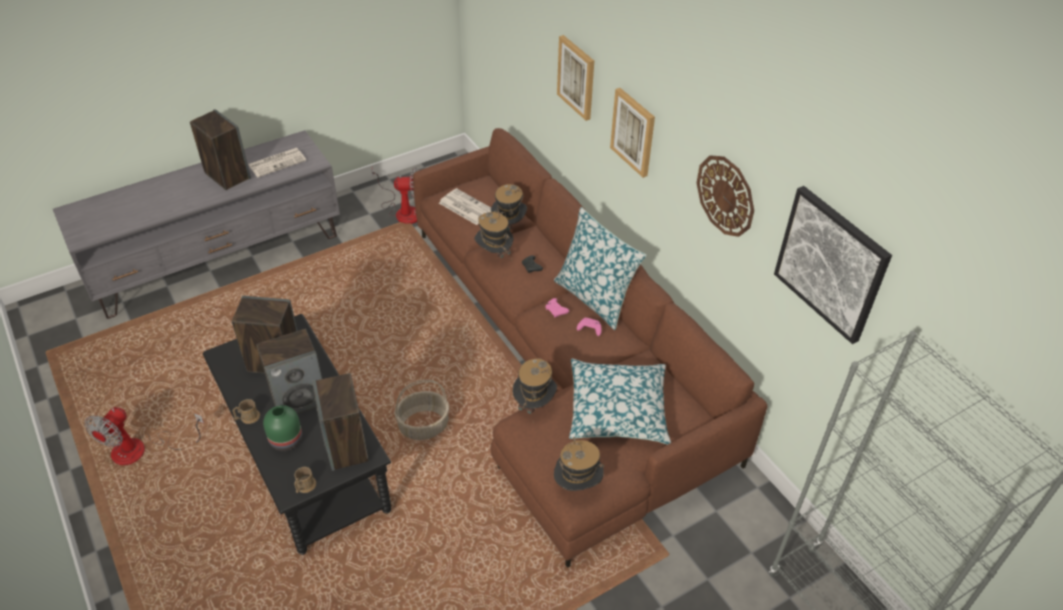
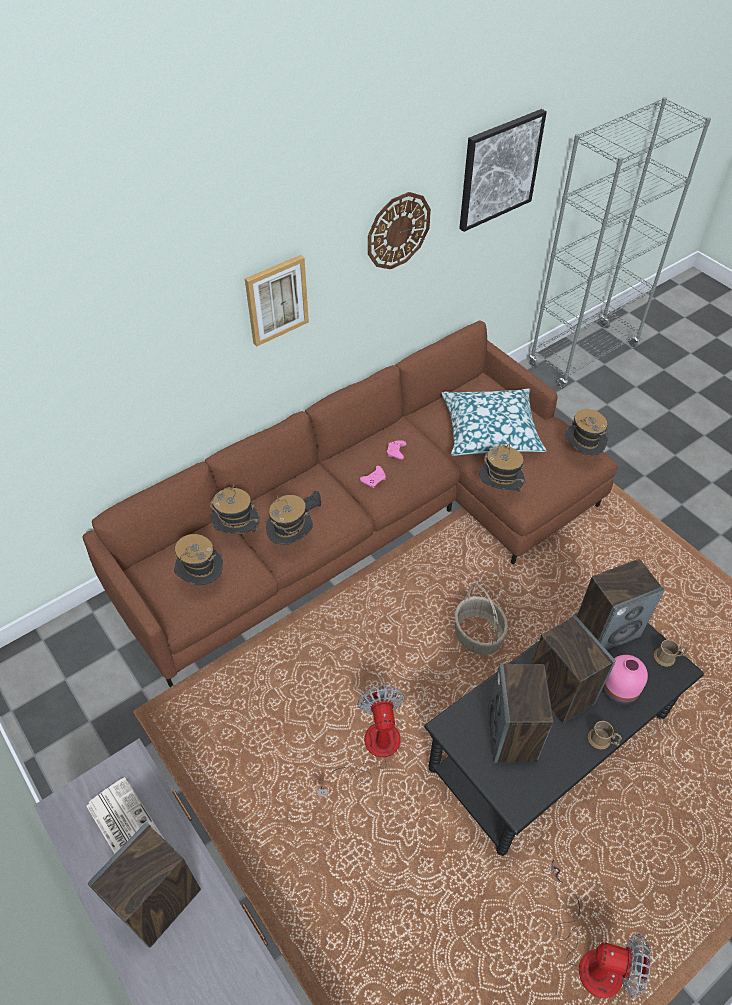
camera: 95 degrees left, 5 degrees up
green vase [263,405,302,451] -> pink vase [603,655,648,705]
fan [371,167,419,224] -> fan moved to [317,686,405,796]
newspaper [439,188,491,225] -> hat [174,534,223,585]
pillow [554,207,646,330] -> none
picture [557,35,594,121] -> none

